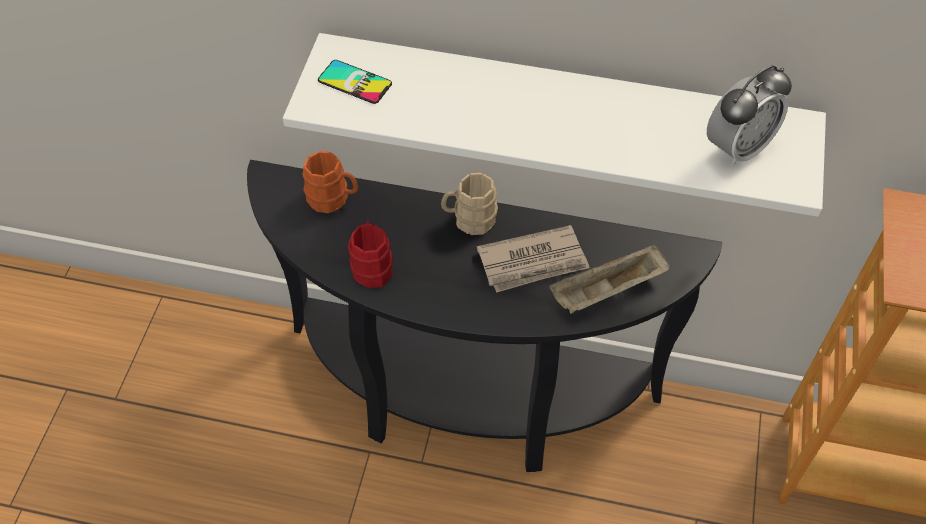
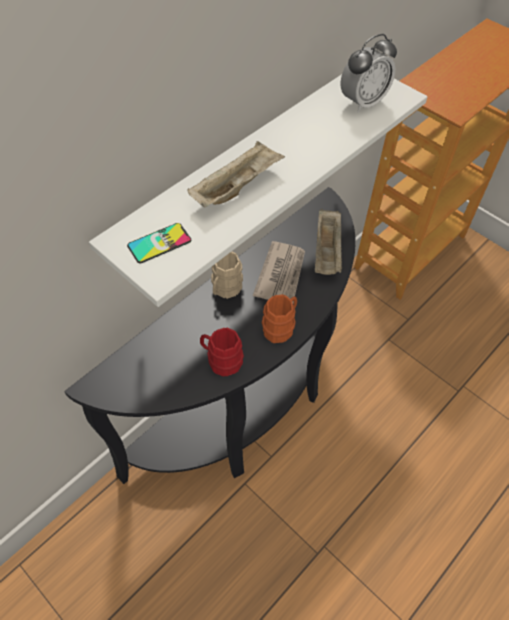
camera: 60 degrees left, 0 degrees up
orange mug [302,151,358,213] -> orange mug moved to [262,294,297,343]
alarm clock [707,65,792,167] -> alarm clock turned 60 degrees clockwise [341,34,397,113]
none -> beige tray [188,141,285,208]

